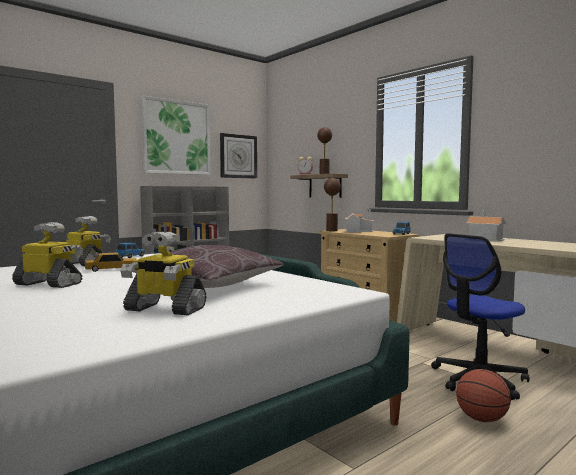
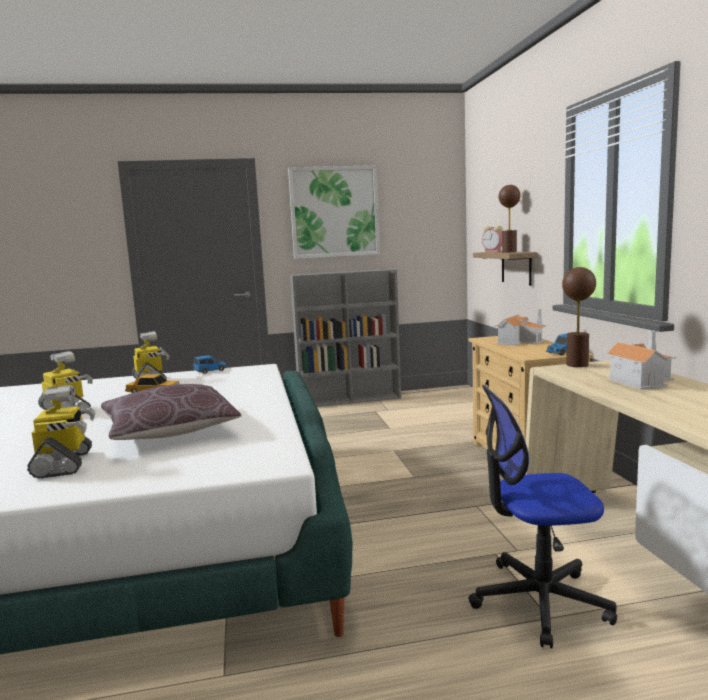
camera: 30 degrees right, 5 degrees up
toy robot [120,232,206,316] -> toy robot turned 150 degrees counterclockwise [27,385,95,478]
wall clock [220,133,257,178] -> none
brown table lamp [324,178,341,231] -> brown table lamp moved to [562,267,596,367]
basketball [456,369,511,422] -> none

